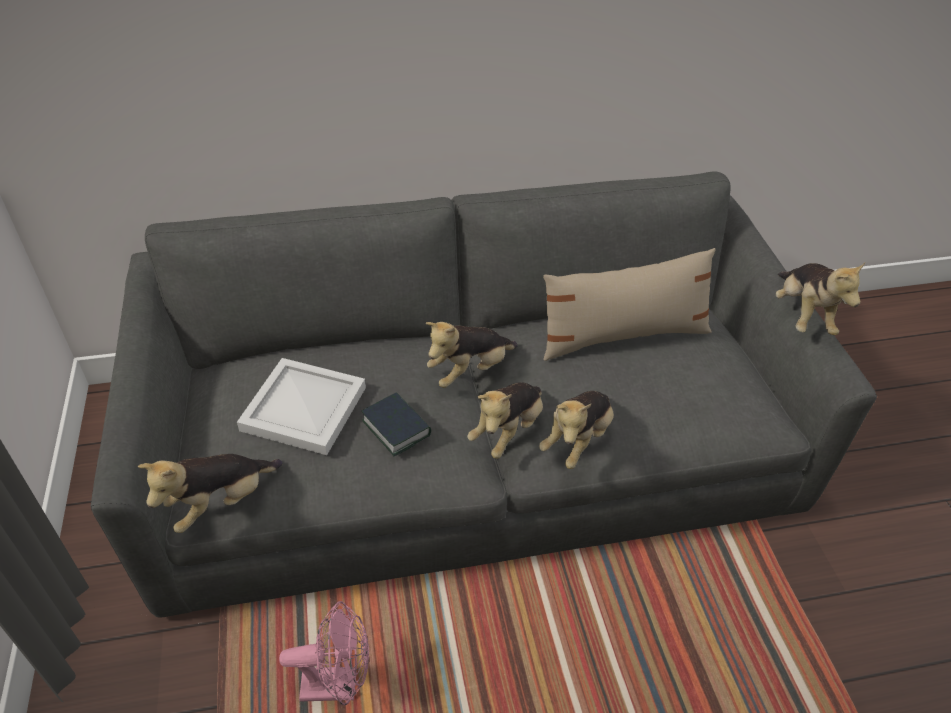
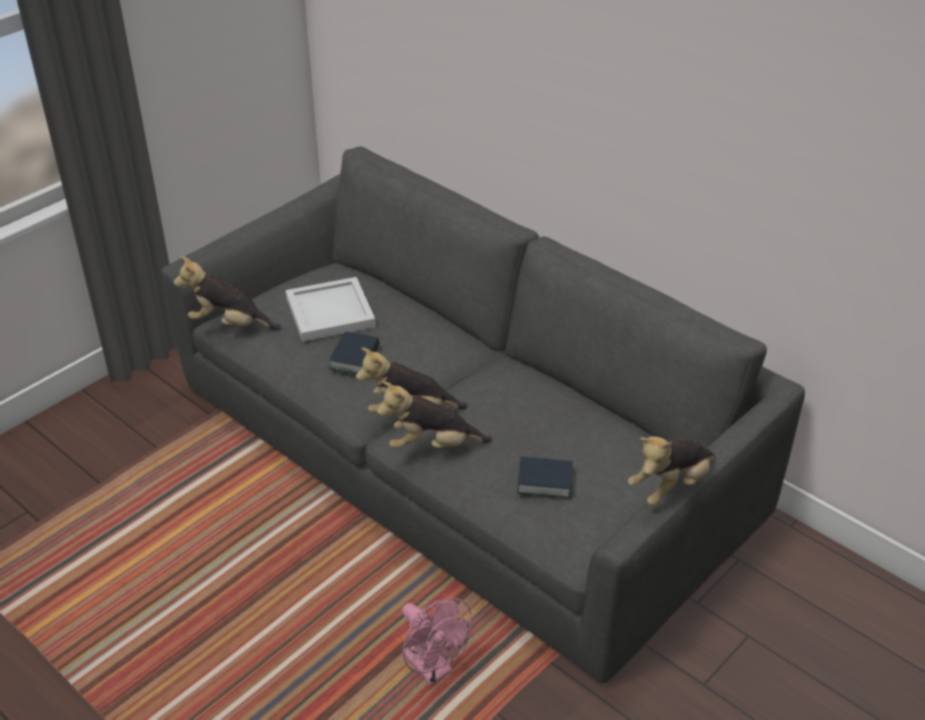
camera: 55 degrees right, 5 degrees down
pink fan [279,601,369,705] -> pink fan moved to [402,597,471,685]
plush toy [426,322,518,388] -> none
beige pillow [543,248,716,361] -> none
none -> book [517,457,573,498]

